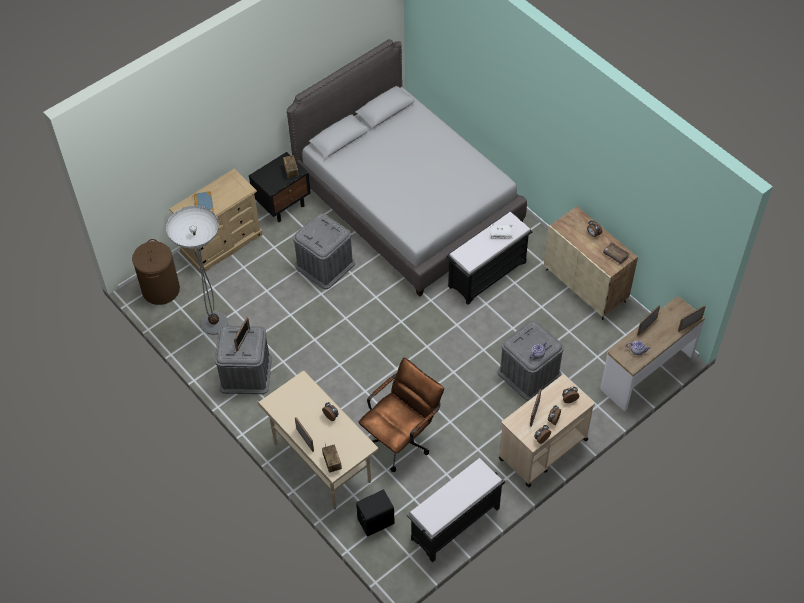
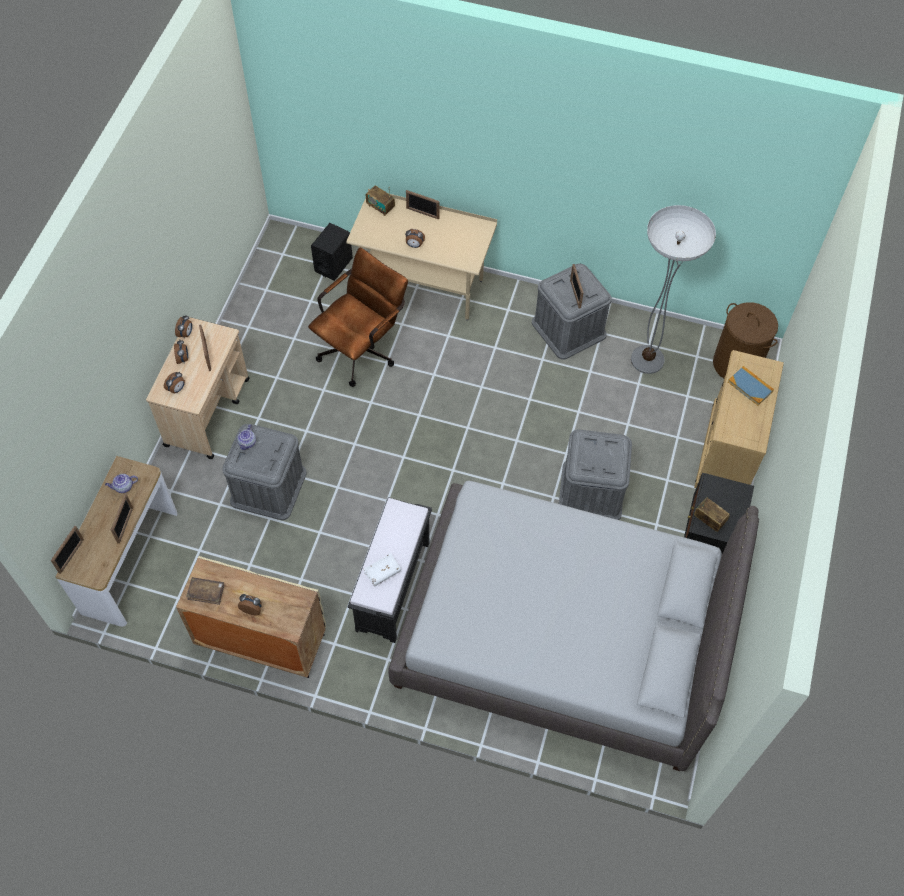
camera: 145 degrees right, 5 degrees up
brown office chair [358,358,444,472] -> brown office chair turned 150 degrees counterclockwise [308,248,408,387]
black bench [407,457,505,563] -> none

